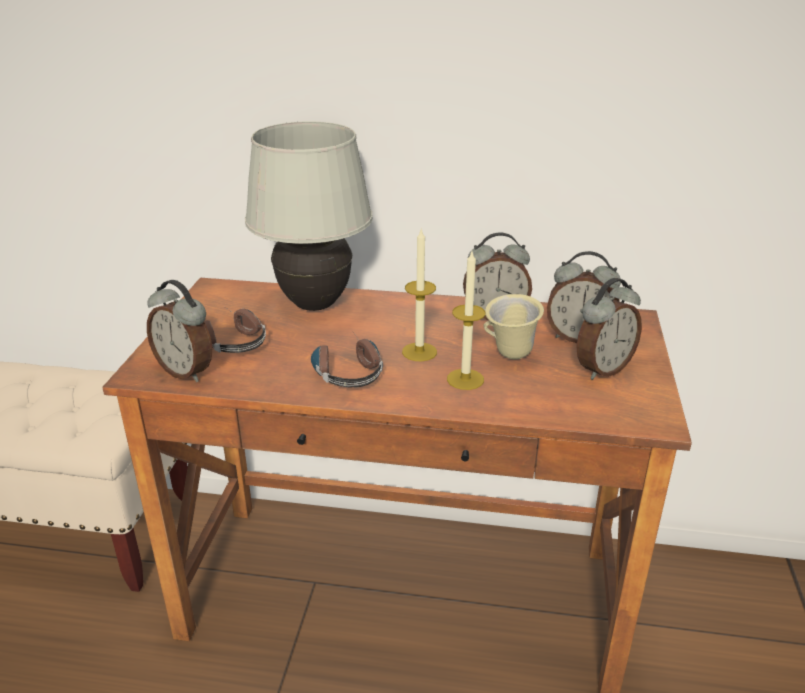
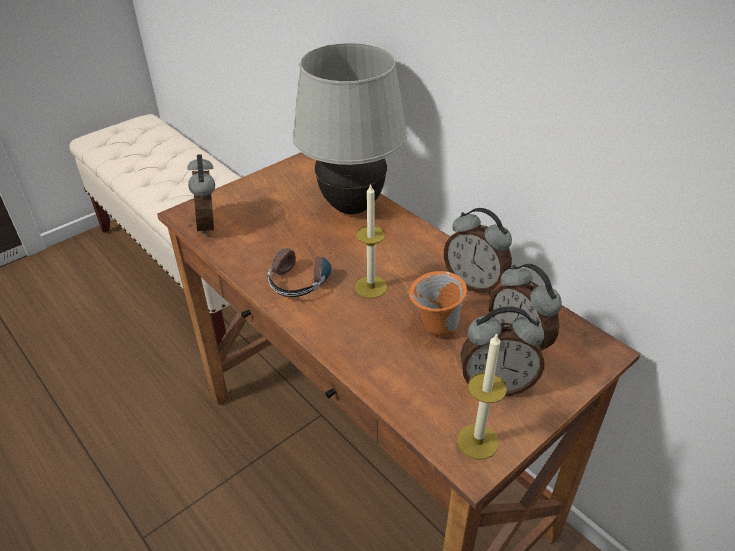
camera: 40 degrees right, 10 degrees up
headphones [204,306,266,353] -> none
candle [447,252,485,390] -> candle moved to [457,333,507,459]
beige mug [483,294,544,360] -> orange mug [409,271,467,336]

